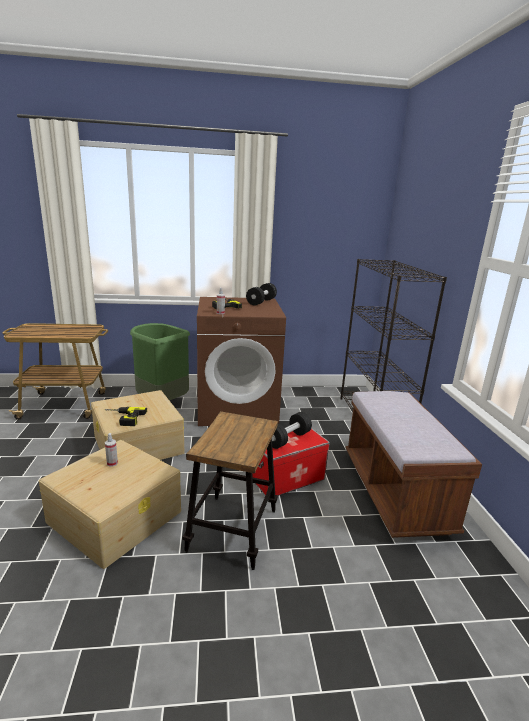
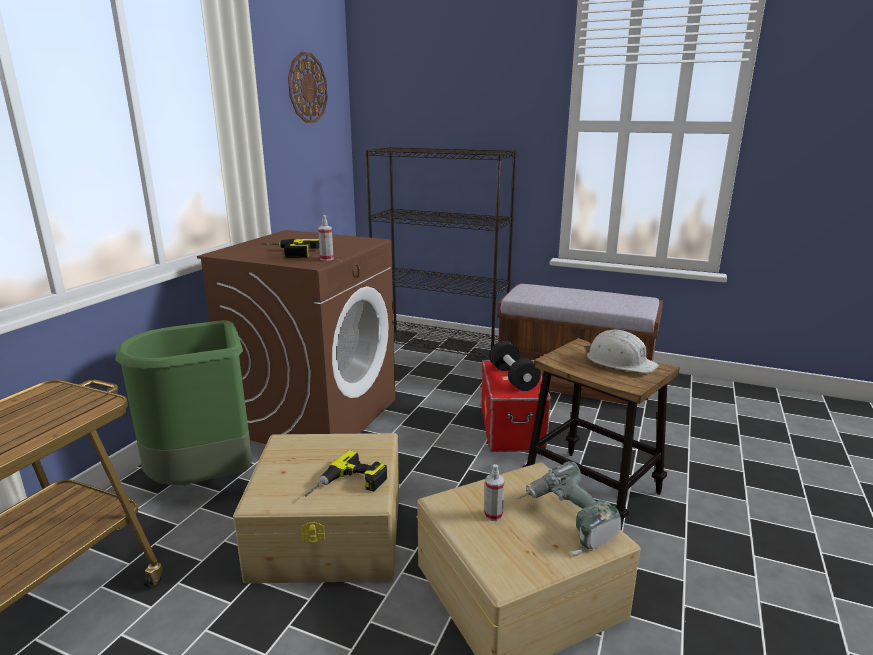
camera: 60 degrees left, 0 degrees up
black dumbbell [246,283,277,305] -> none
none -> wall clock [288,52,328,123]
none -> power drill [517,461,621,556]
none -> white hard hat [584,330,659,373]

